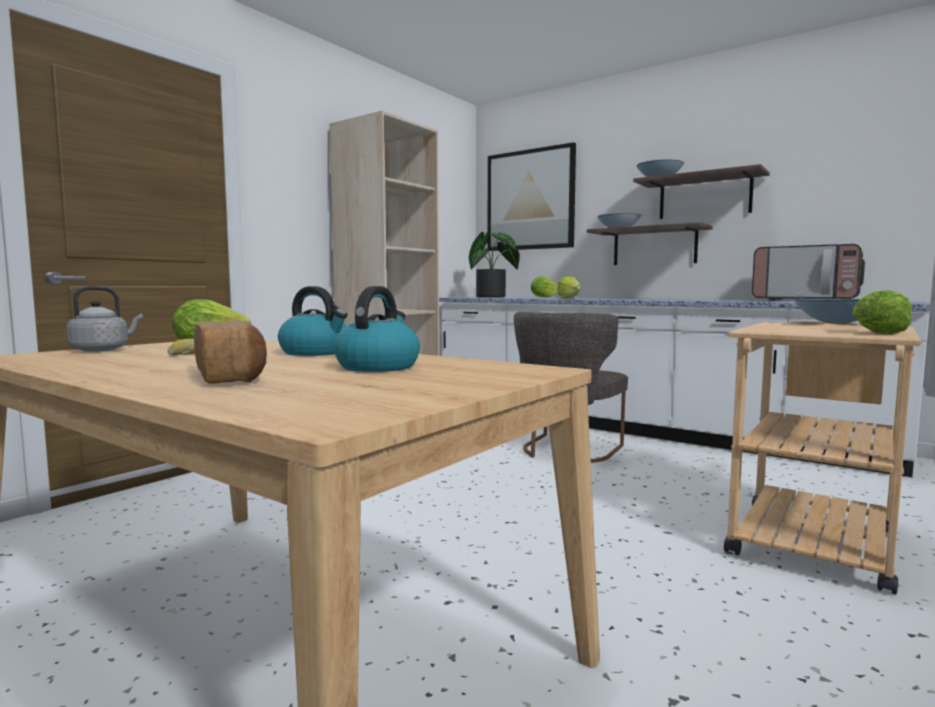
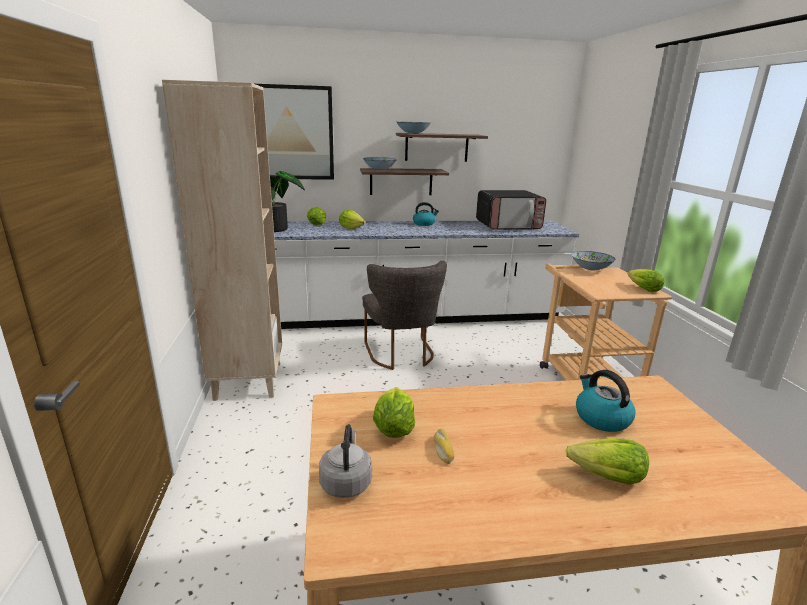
camera: 45 degrees left, 15 degrees up
bread [194,320,267,384] -> lettuce [566,438,649,485]
kettle [278,286,348,356] -> kettle moved to [413,202,439,226]

